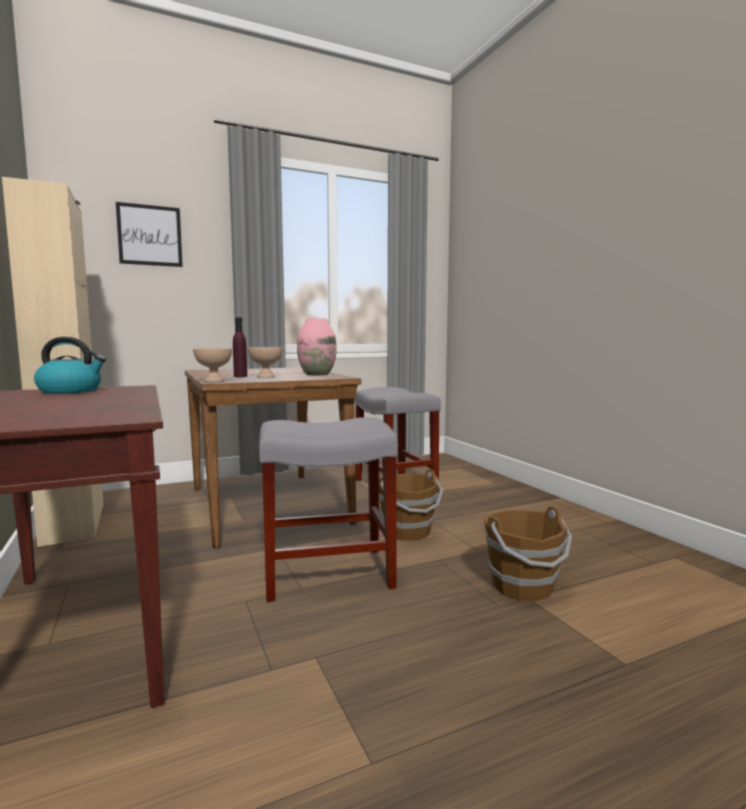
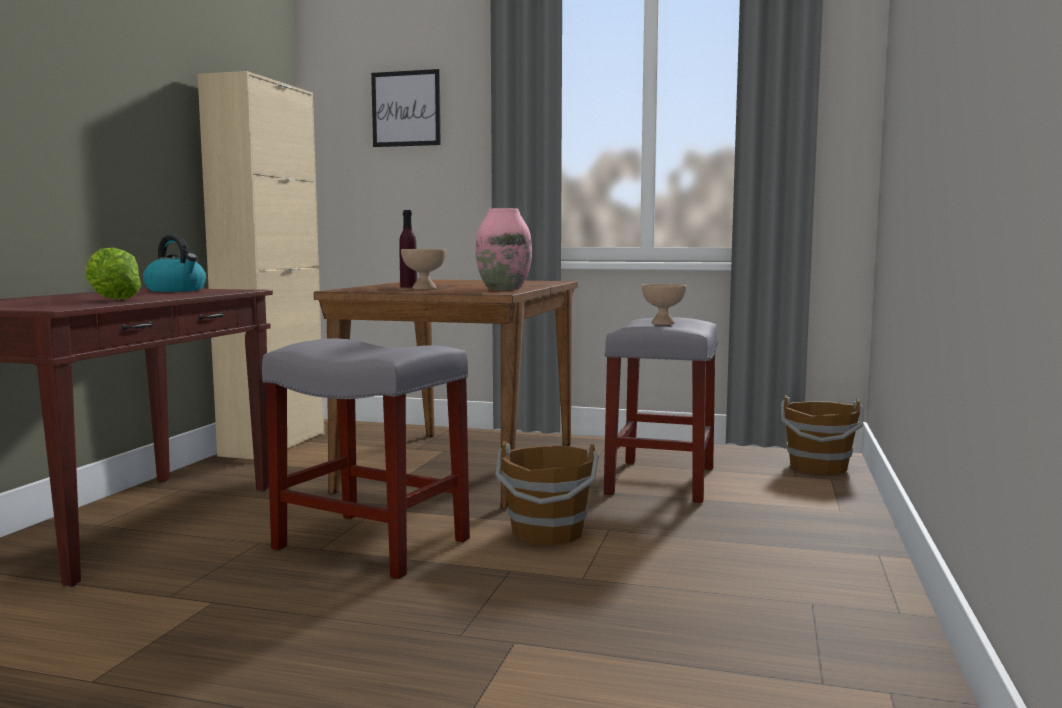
camera: 40 degrees right, 0 degrees up
beige bowl [193,348,232,382] -> beige bowl moved to [642,284,686,325]
brown bucket [484,507,572,601] -> brown bucket moved to [781,395,864,475]
none -> lettuce [85,247,141,299]

